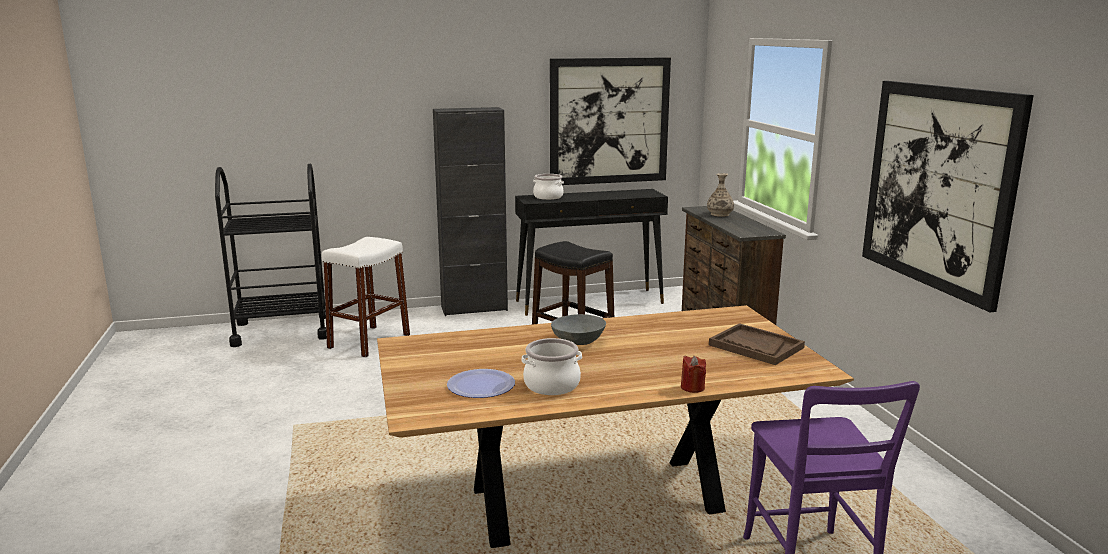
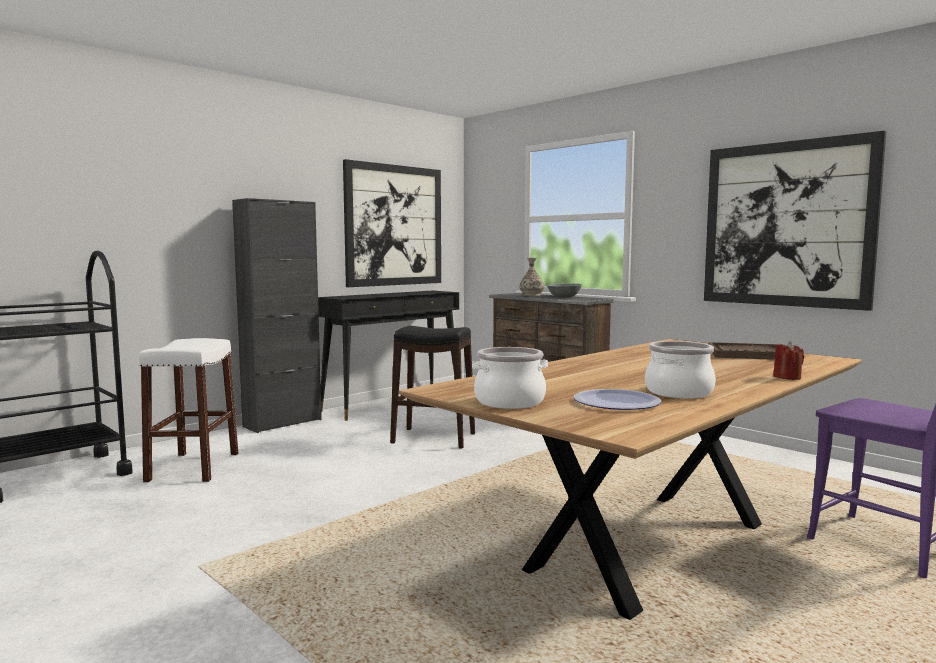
camera: 30 degrees left, 10 degrees down
cooking pot [533,174,564,200] -> cooking pot moved to [472,347,548,409]
grey bowl [551,314,606,345] -> grey bowl moved to [547,284,582,297]

